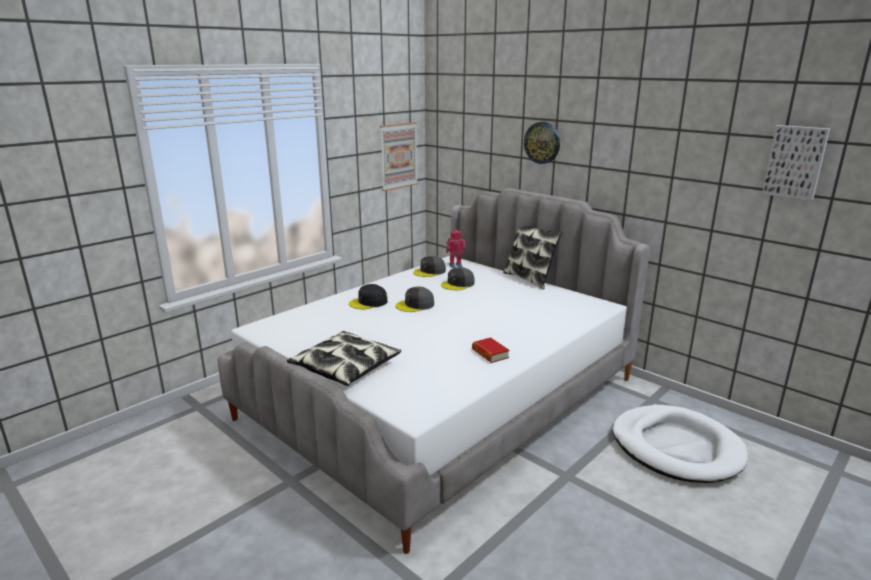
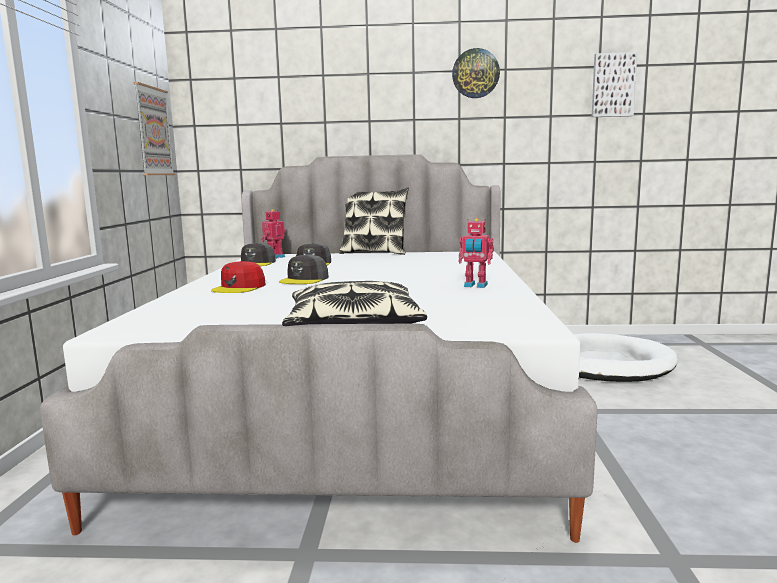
camera: 40 degrees left, 10 degrees down
black cap [349,284,388,309] -> red cap [211,261,266,293]
book [472,337,509,363] -> toy robot [459,218,494,288]
wall clock [524,122,560,164] -> wall clock moved to [452,48,500,98]

